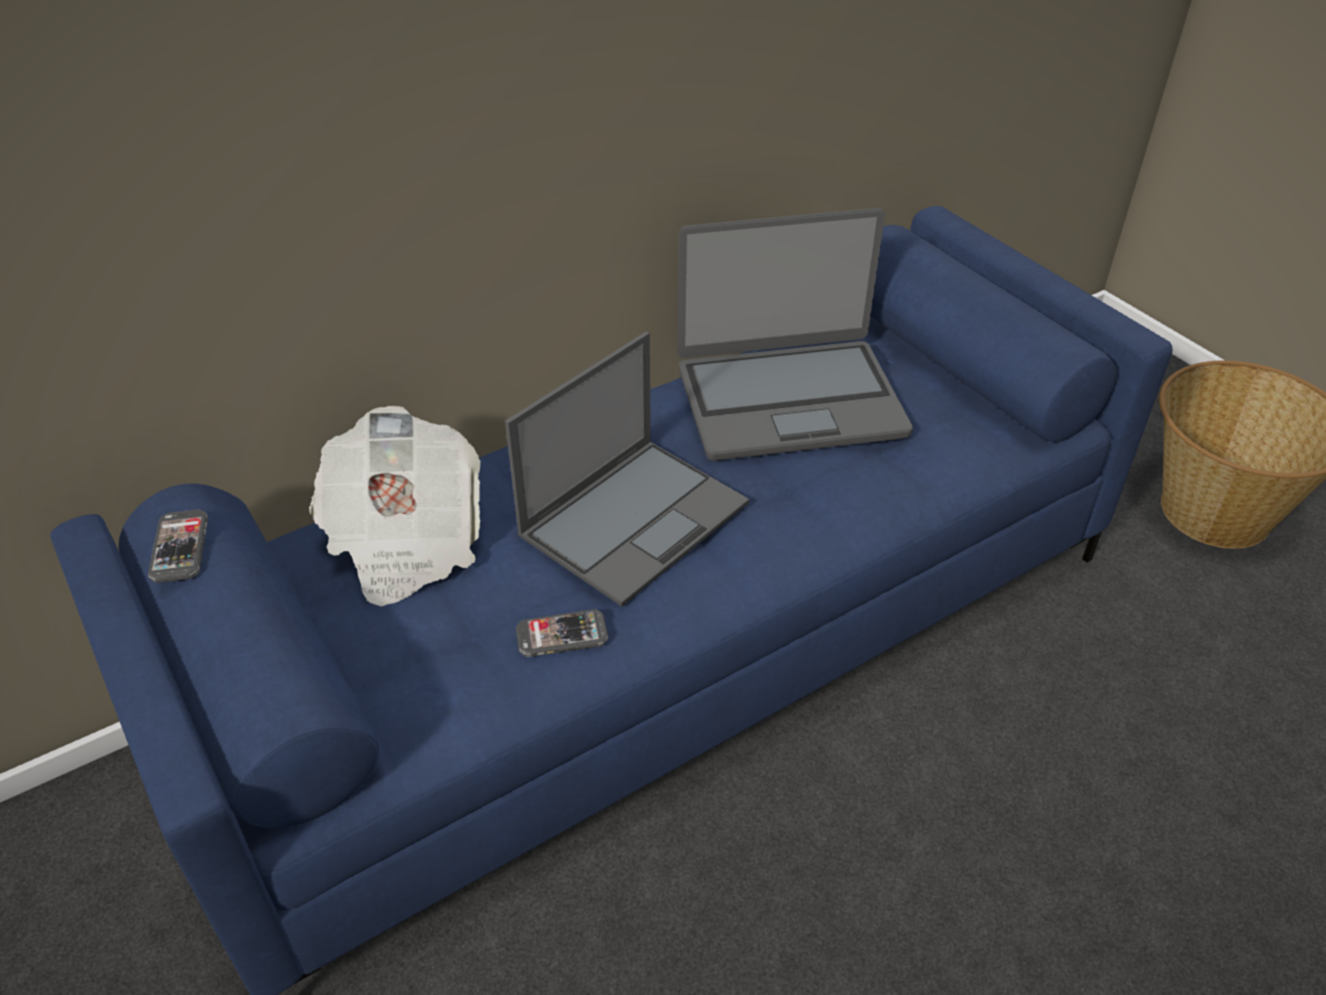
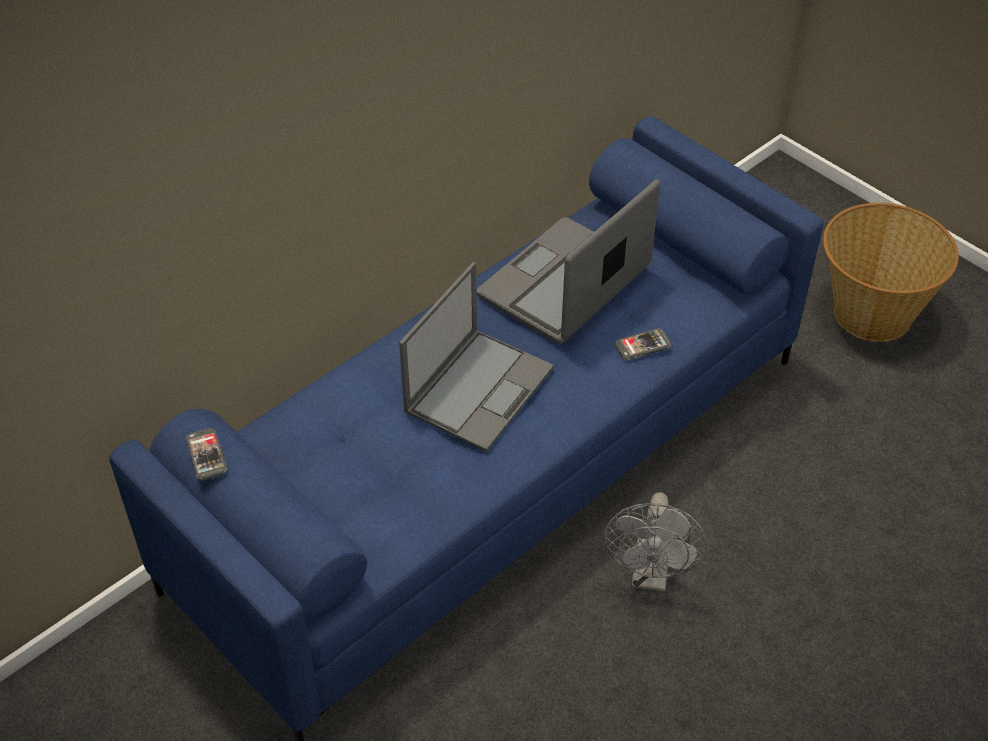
camera: 10 degrees left, 5 degrees up
newspaper [309,406,481,606] -> none
phone [516,609,608,657] -> phone moved to [615,328,671,360]
laptop [677,208,913,461] -> laptop turned 150 degrees clockwise [477,179,660,344]
none -> grey fan [604,492,706,592]

